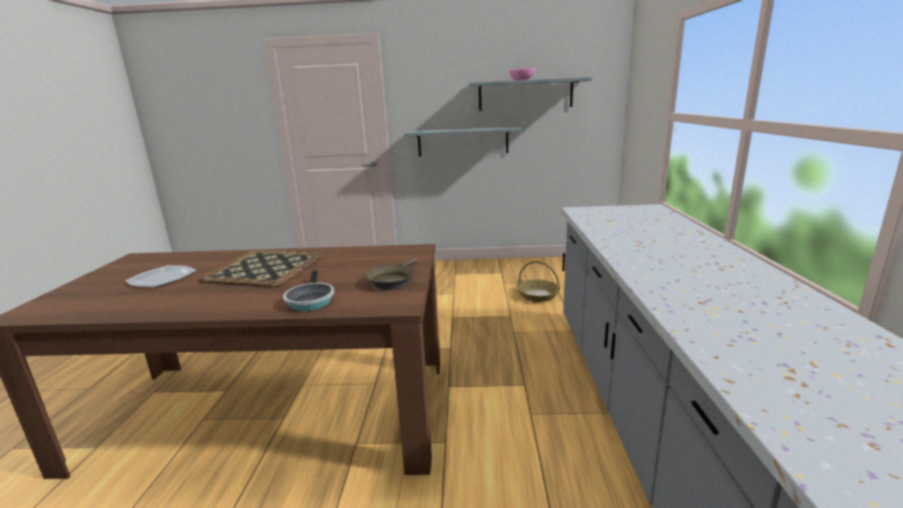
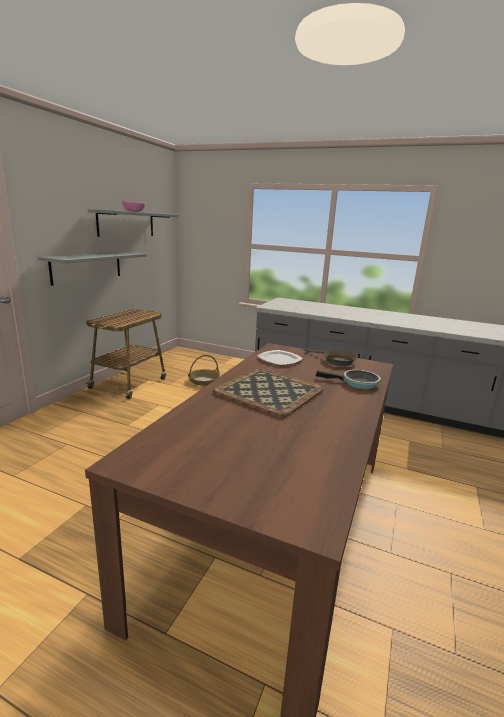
camera: 70 degrees left, 0 degrees up
plate [126,265,197,287] -> plate moved to [257,350,303,365]
none -> cart [85,309,166,399]

